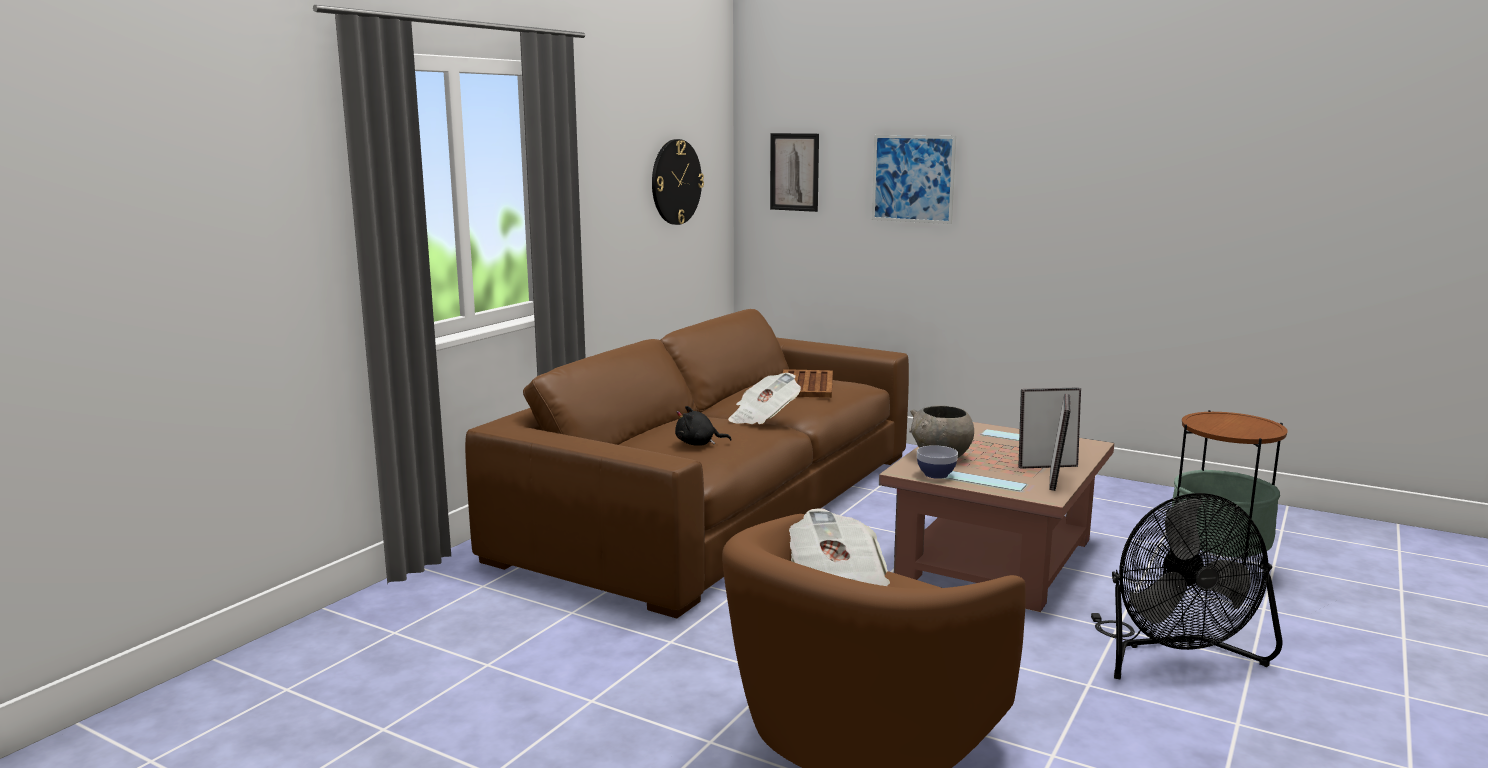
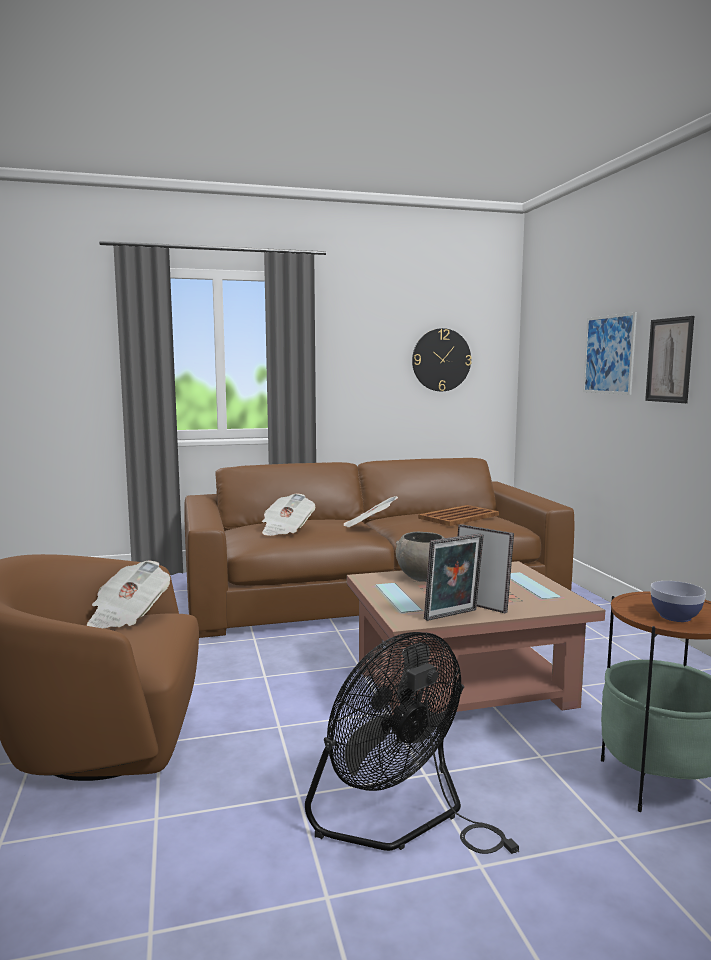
camera: 45 degrees right, 5 degrees down
black plush toy [675,406,732,446] -> newspaper [262,494,316,536]
picture [770,133,819,212] -> picture moved to [645,316,694,403]
bowl [917,445,958,479] -> bowl moved to [651,581,706,622]
black fan [1091,493,1283,680] -> black fan turned 105 degrees clockwise [305,632,519,854]

